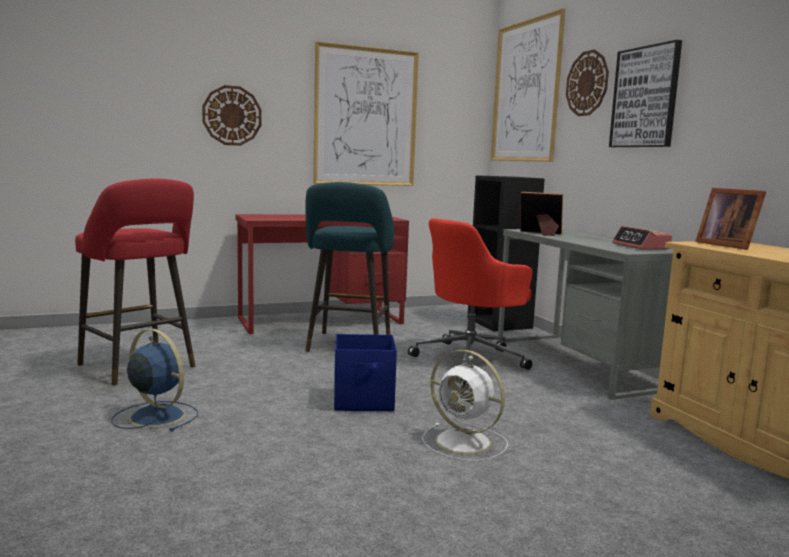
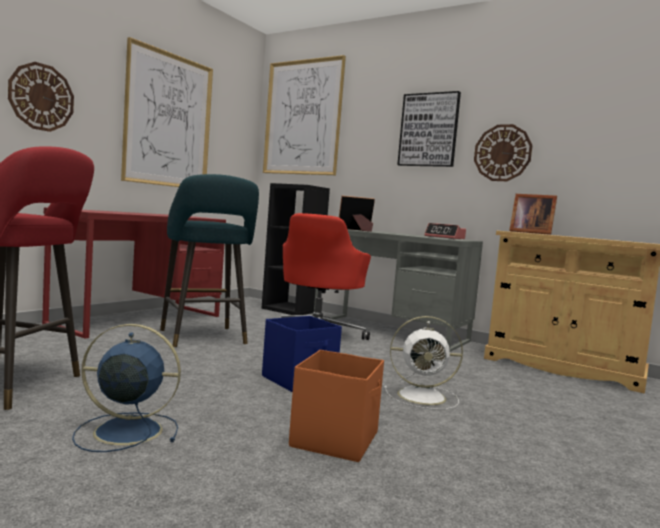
camera: 35 degrees left, 5 degrees down
wall clock [566,49,609,116] -> wall clock moved to [474,124,532,181]
none -> orange storage box [289,350,384,462]

